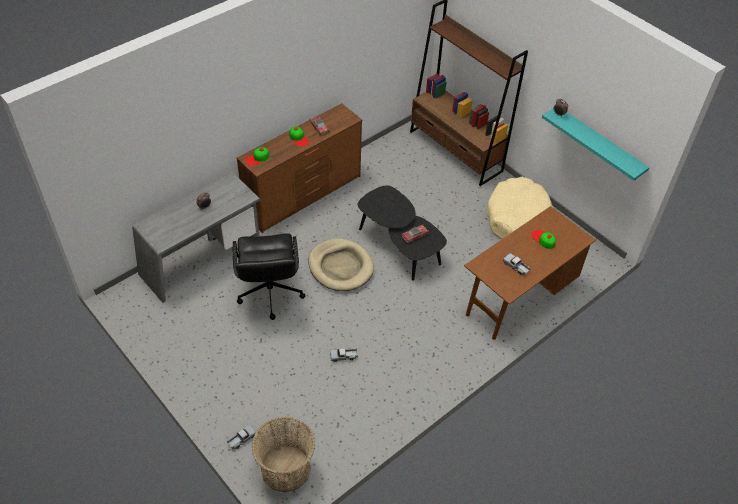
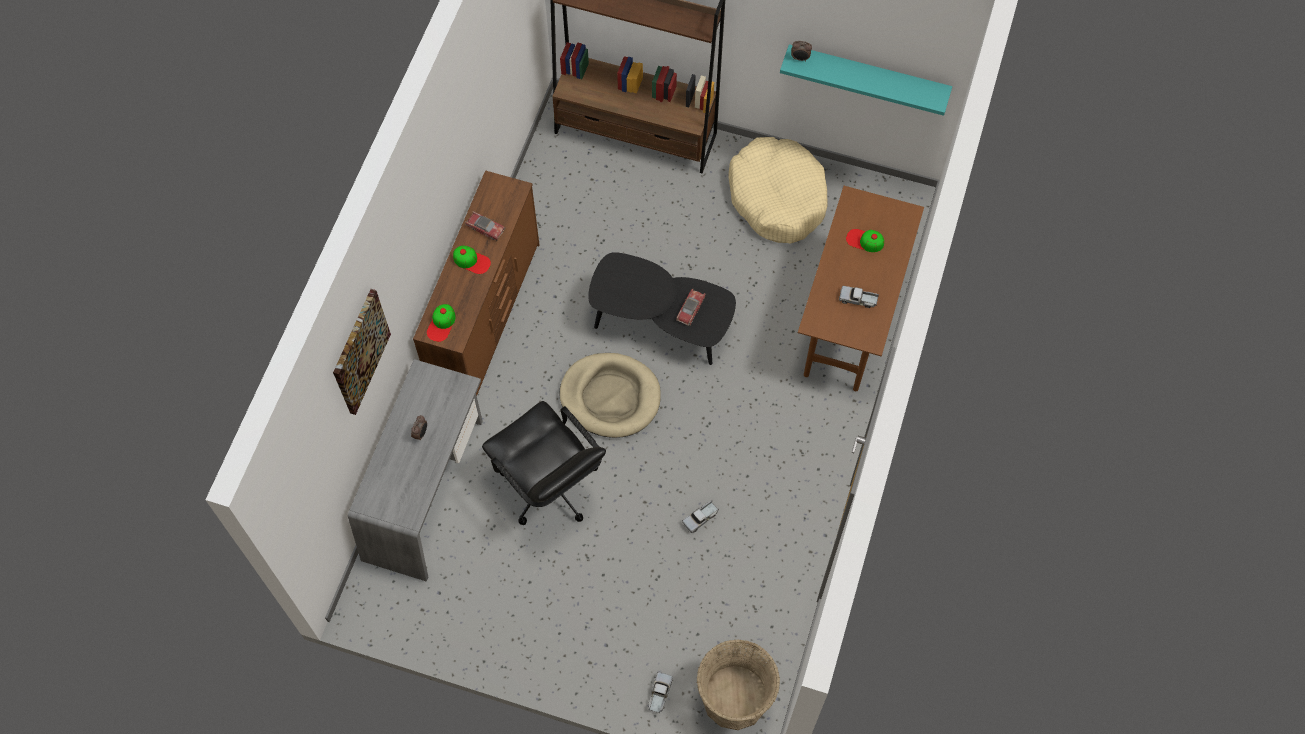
camera: 30 degrees left, 15 degrees up
none -> picture [333,289,391,415]

